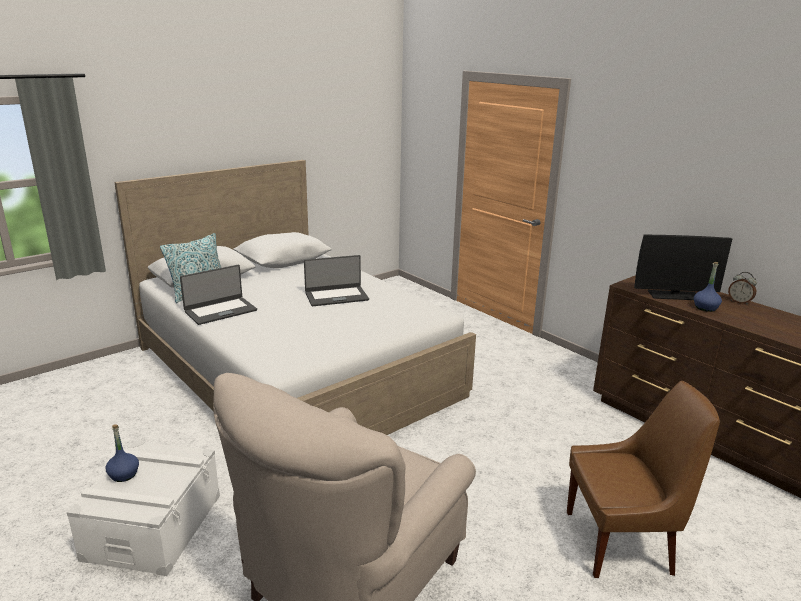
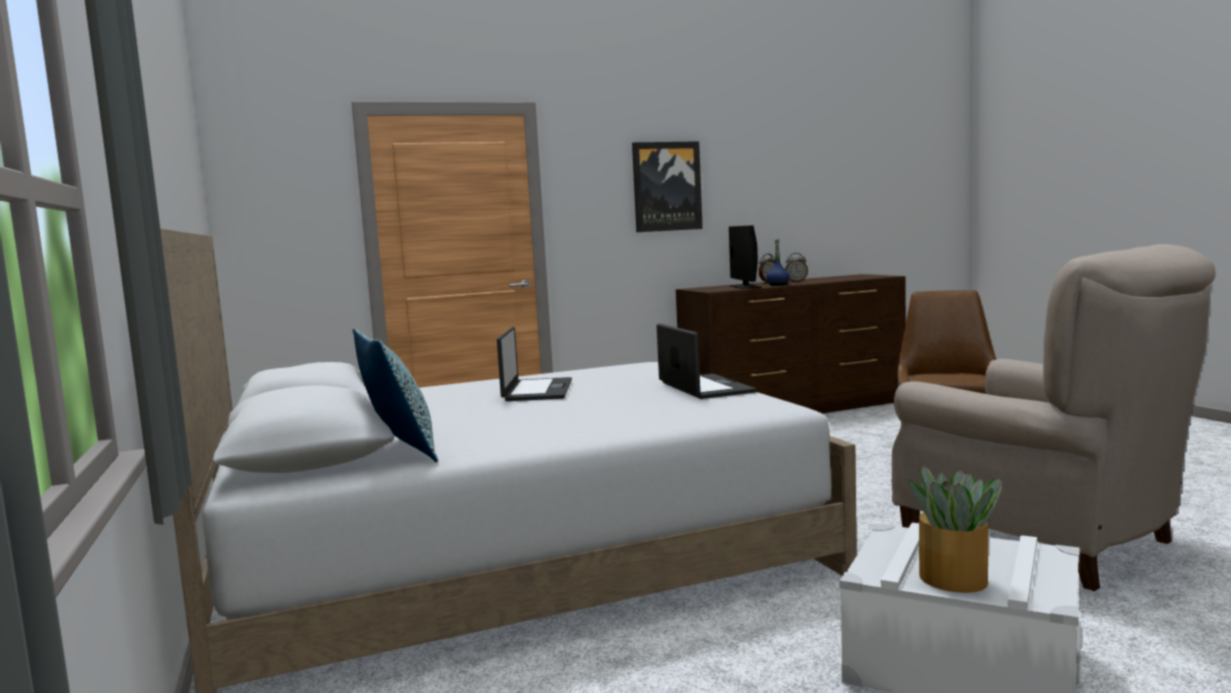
camera: 70 degrees left, 15 degrees down
blue bottle [106,424,139,482] -> potted plant [908,466,1002,593]
laptop [180,265,257,325] -> laptop moved to [657,323,757,399]
monitor [634,234,732,300] -> monitor turned 150 degrees clockwise [729,225,762,289]
none -> picture [632,141,703,232]
none -> alarm clock [785,253,808,282]

